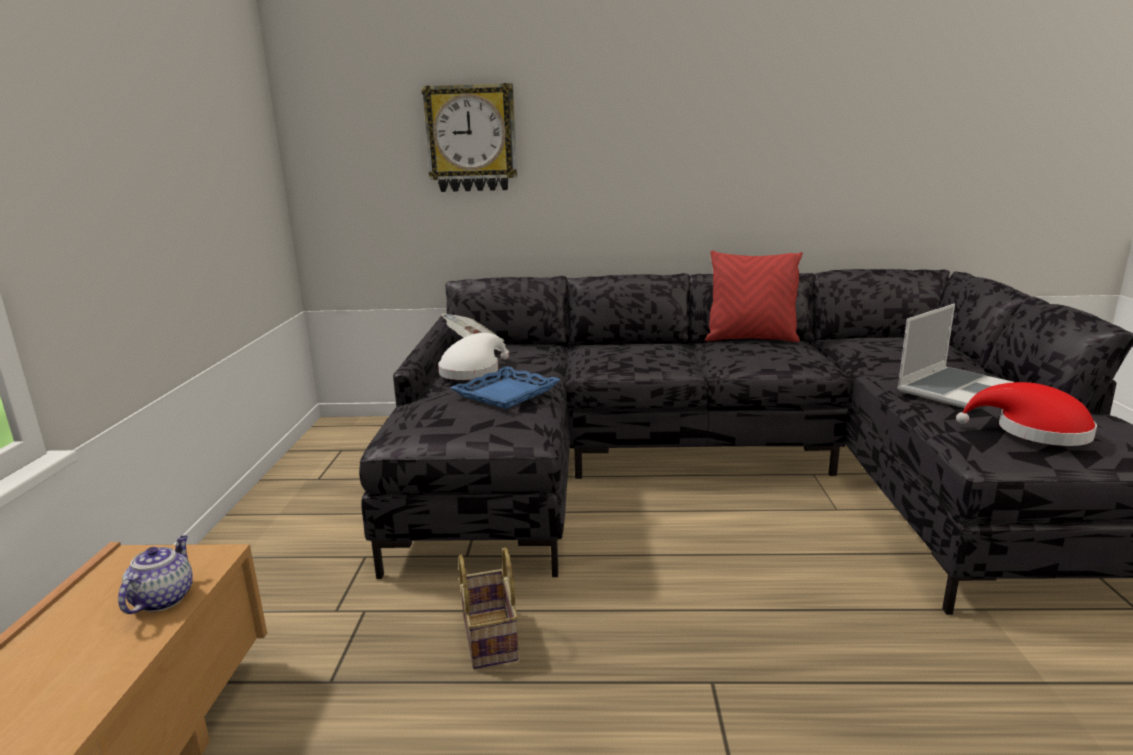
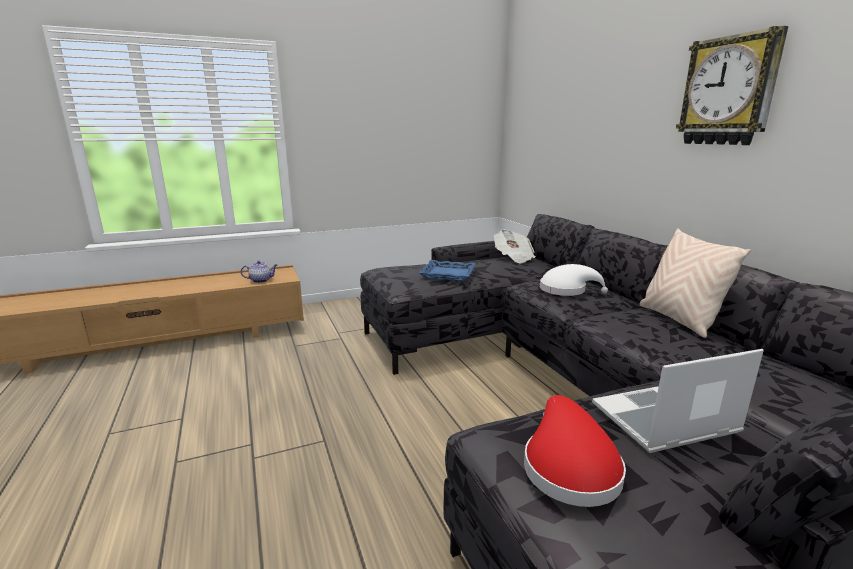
camera: 65 degrees right, 0 degrees up
wall clock [422,83,517,192] -> wall clock moved to [676,26,788,145]
white hat [438,333,509,380] -> white hat moved to [540,264,608,296]
basket [459,547,519,669] -> none
red pillow [705,250,803,342] -> beige pillow [639,228,751,338]
laptop [897,304,1013,408] -> laptop turned 135 degrees clockwise [592,349,764,453]

